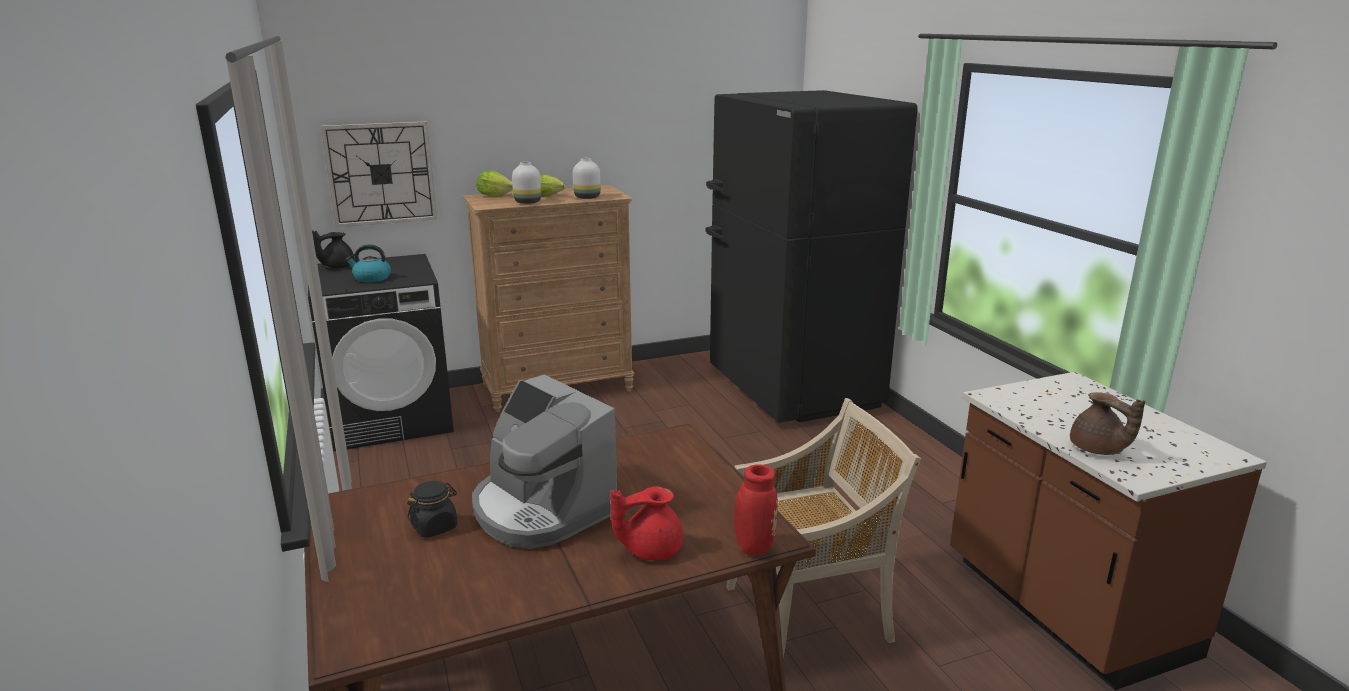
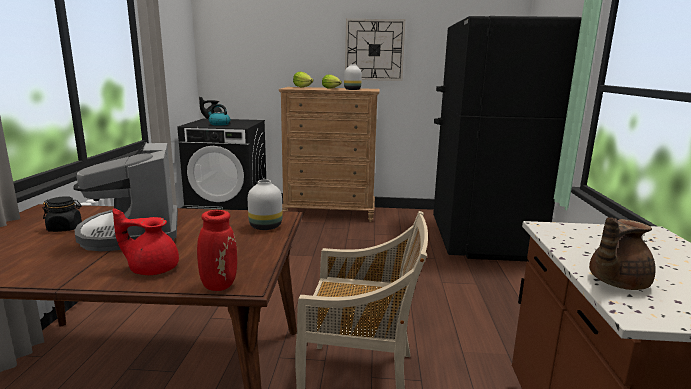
camera: 25 degrees right, 5 degrees down
wall clock [321,122,437,227] -> wall clock moved to [345,19,405,81]
white vase [512,162,541,204] -> white vase moved to [248,179,282,230]
brown teapot [1070,392,1145,455] -> brown teapot turned 60 degrees clockwise [589,218,656,290]

